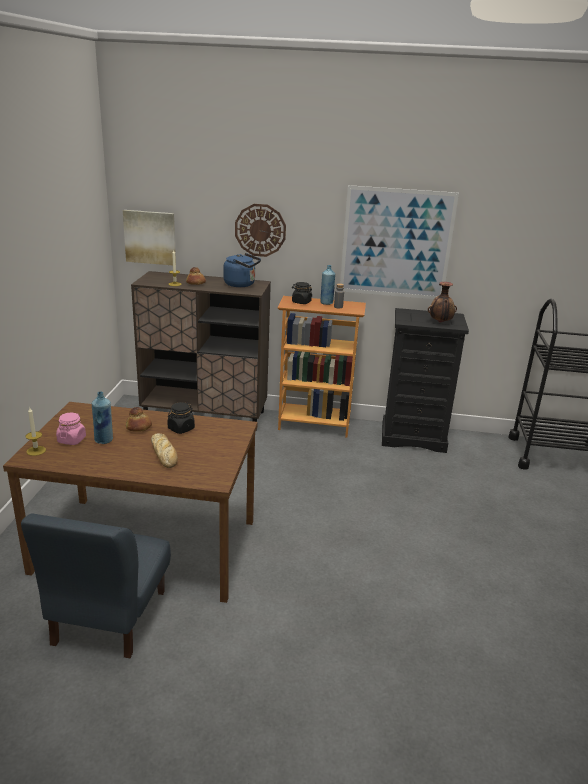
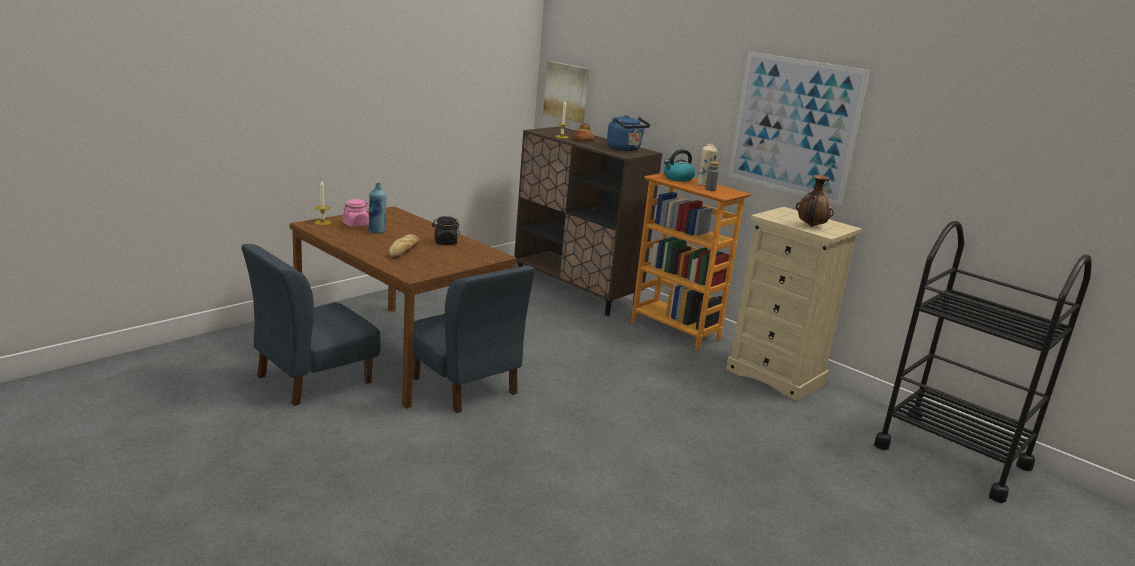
camera: 35 degrees right, 5 degrees down
bread [126,407,152,432] -> none
wall clock [235,204,286,257] -> none
black jar [292,282,312,304] -> kettle [664,149,695,182]
blue bottle [320,265,335,305] -> beige bottle [697,140,717,186]
black dresser [382,308,469,453] -> beige dresser [726,207,862,401]
none -> blue chair [413,265,534,413]

